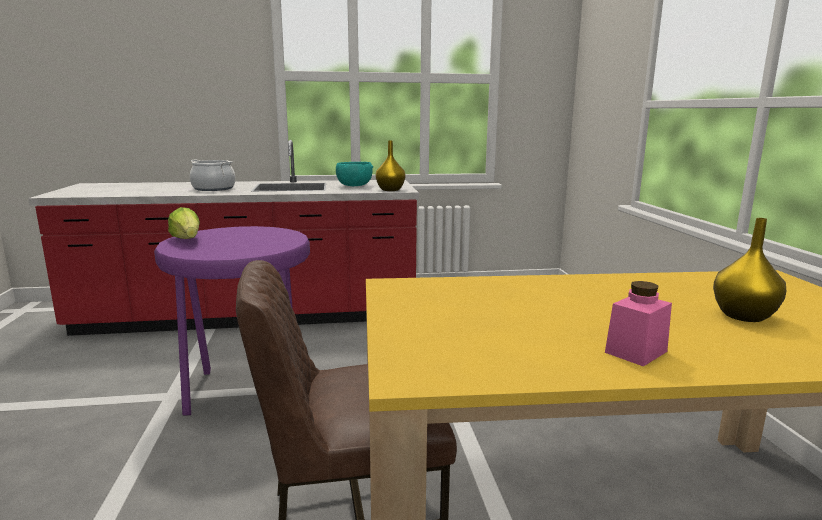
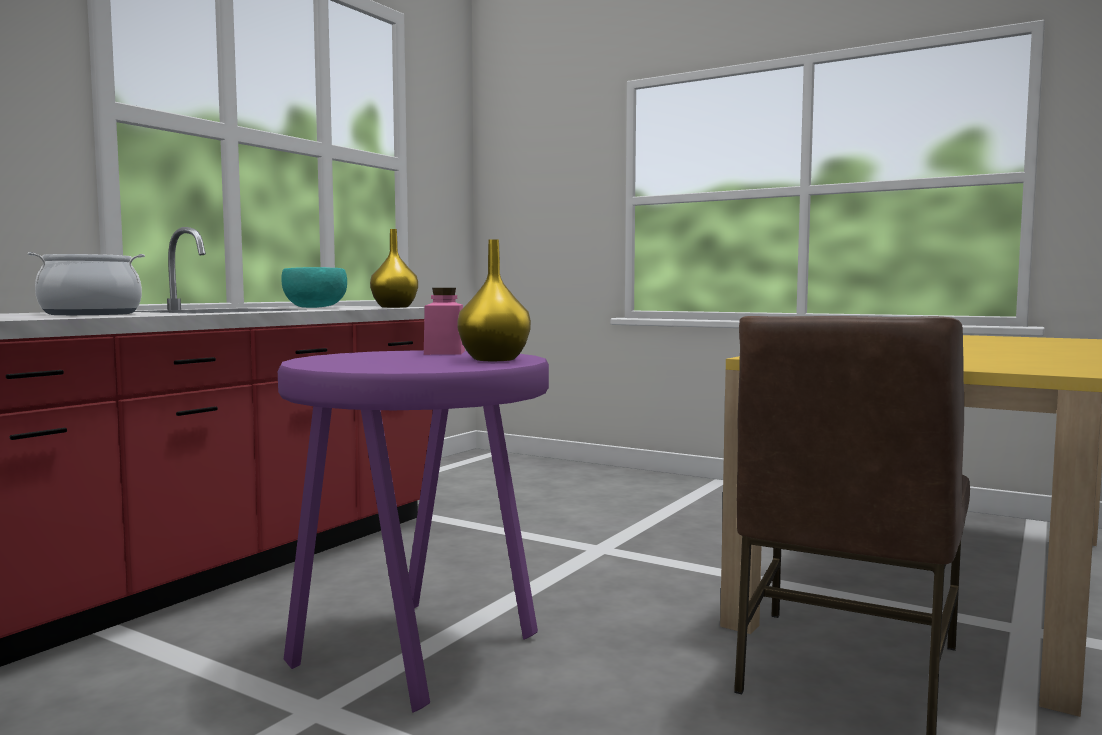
camera: 50 degrees left, 10 degrees down
lettuce [168,207,200,239] -> none
pink jar [605,281,672,367] -> pink jar moved to [424,288,465,355]
yellow vase [713,218,786,322] -> yellow vase moved to [457,239,531,361]

